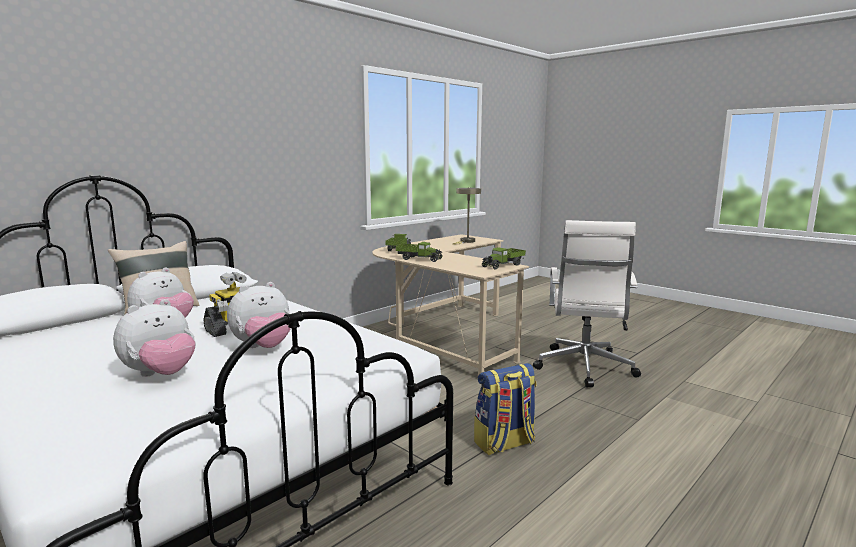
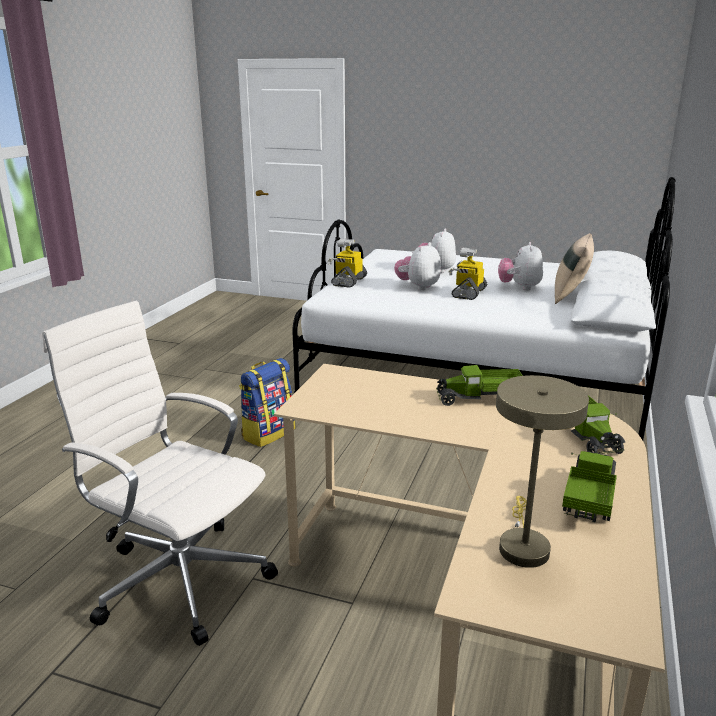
camera: 155 degrees right, 10 degrees up
toy truck [482,247,526,270] -> toy truck moved to [562,451,617,523]
white office chair [533,220,641,388] -> white office chair turned 45 degrees counterclockwise [42,301,278,646]
none -> toy robot [328,238,367,288]

